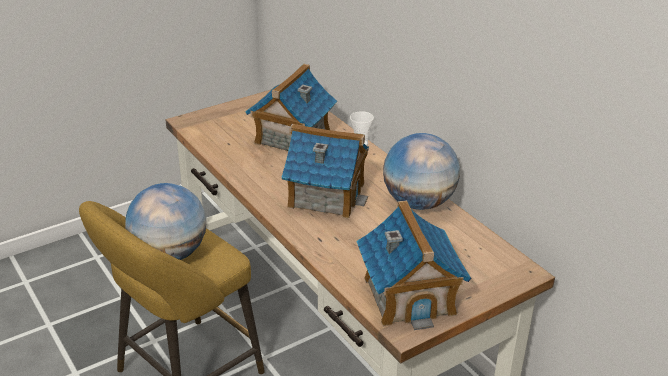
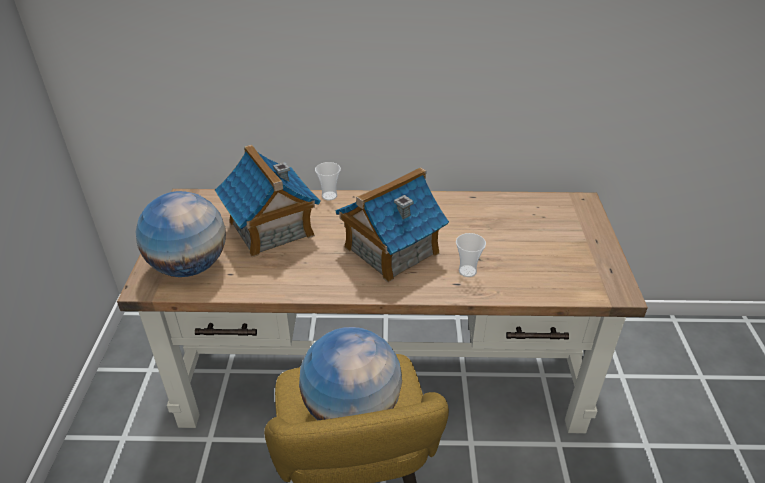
camera: 55 degrees left, 5 degrees up
toy house [356,200,471,330] -> none
globe [383,133,460,210] -> globe moved to [135,191,226,277]
none -> cup [456,233,486,277]

